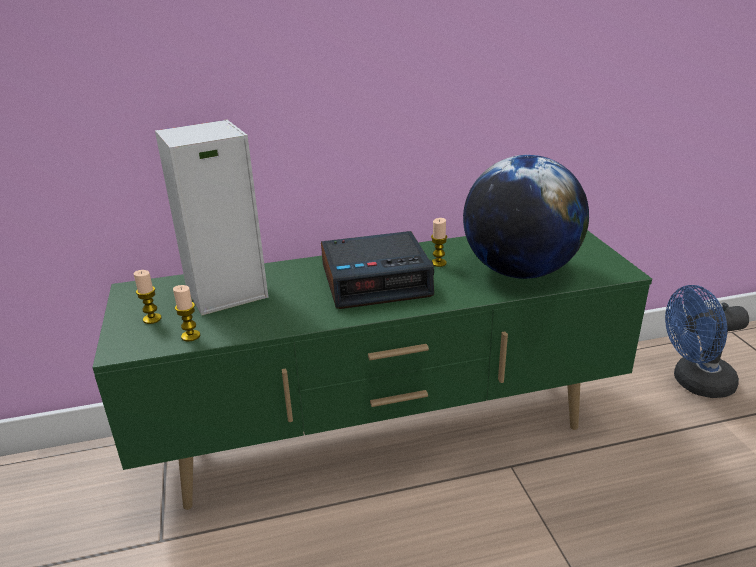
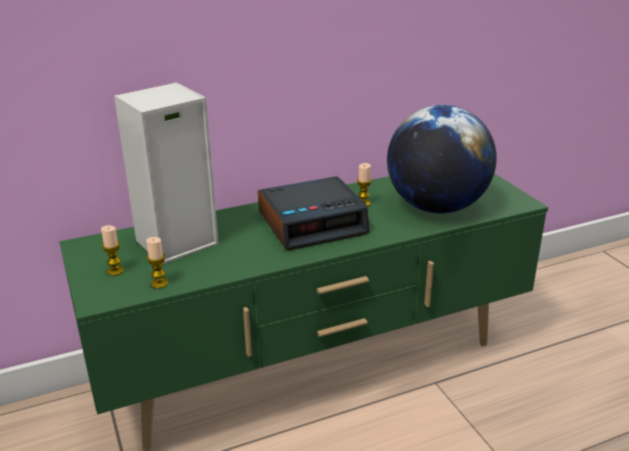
camera: 10 degrees left, 0 degrees up
blue fan [665,285,749,398] -> none

